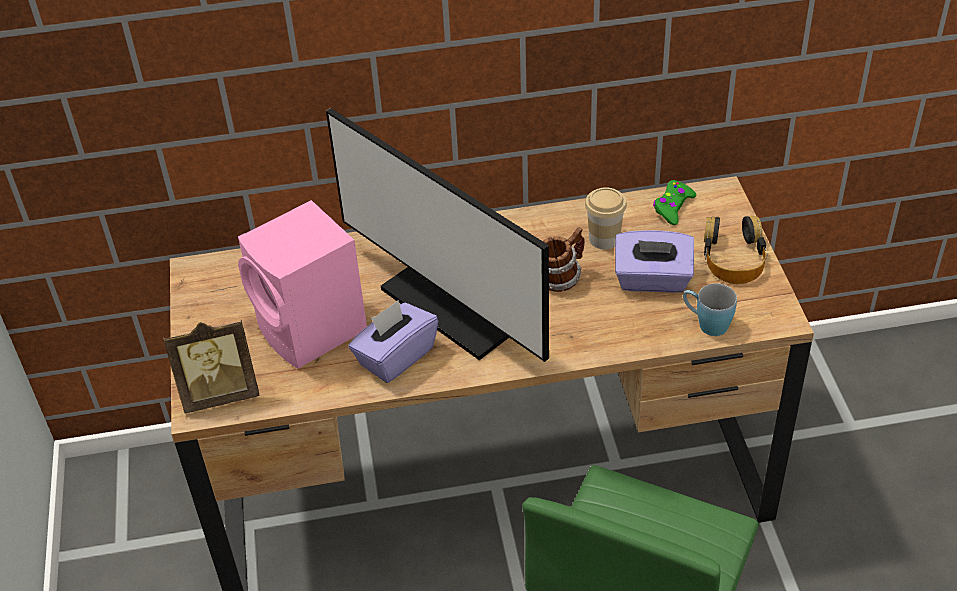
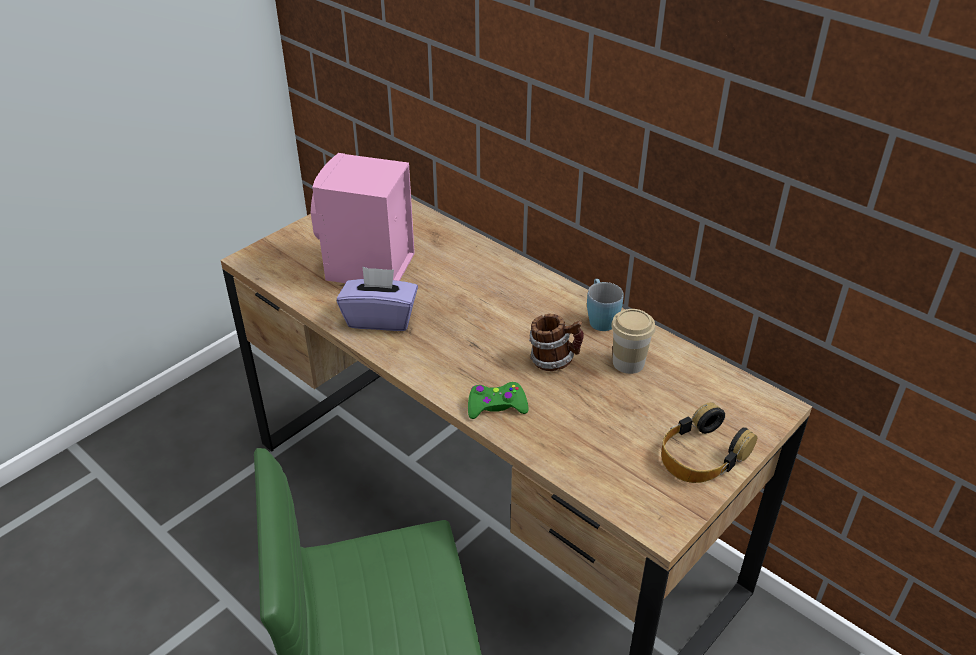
camera: 50 degrees right, 5 degrees down
picture frame [163,320,259,414] -> none
monitor [326,108,549,362] -> none
purple tissue box [615,230,694,293] -> none
green game controller [653,180,696,225] -> green game controller moved to [468,382,529,419]
blue mug [683,283,737,336] -> blue mug moved to [587,279,624,331]

